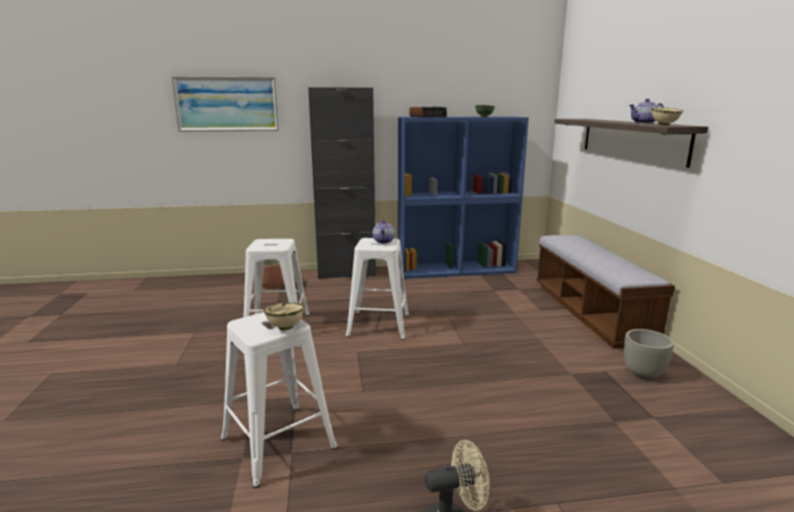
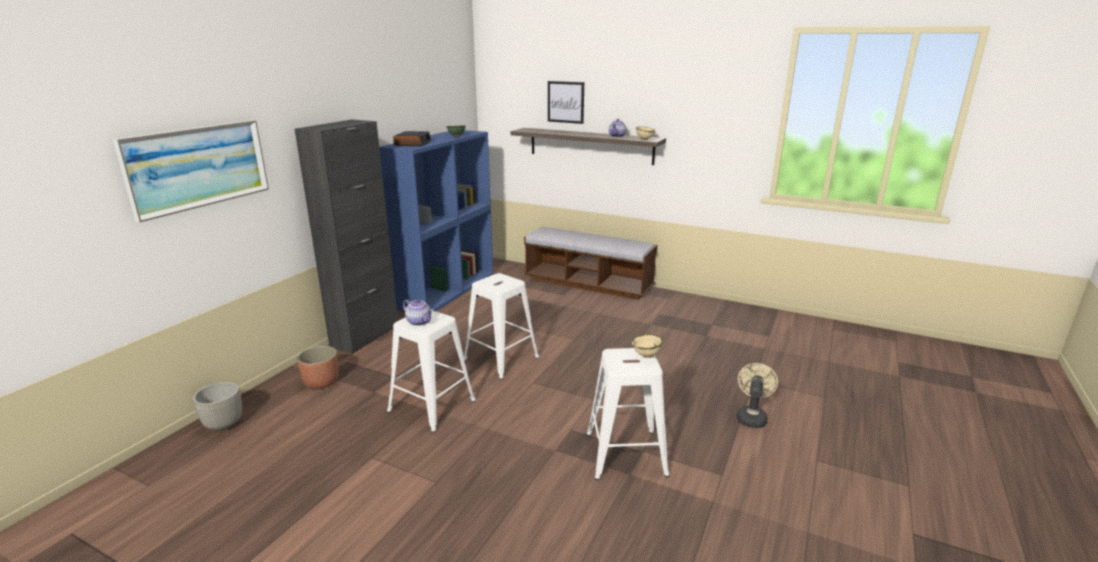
camera: 55 degrees left, 5 degrees up
teapot [373,220,395,243] -> teapot moved to [403,299,433,326]
grey planter [624,329,674,379] -> grey planter moved to [192,382,242,431]
none -> picture [548,81,584,124]

